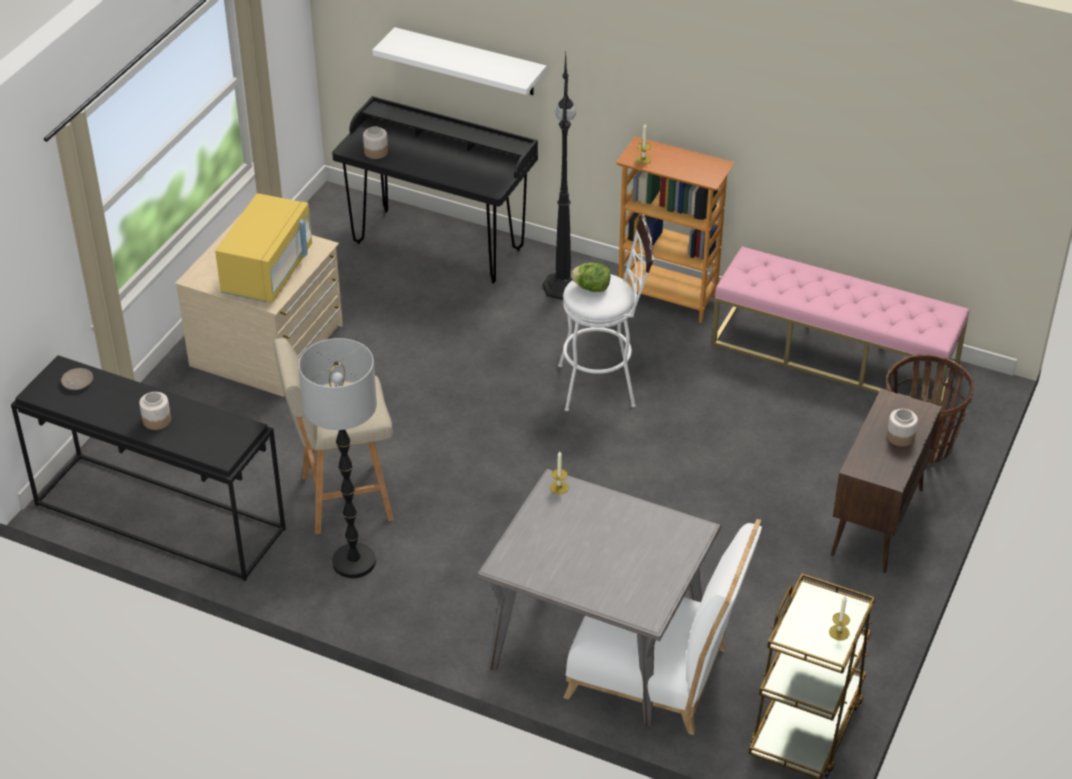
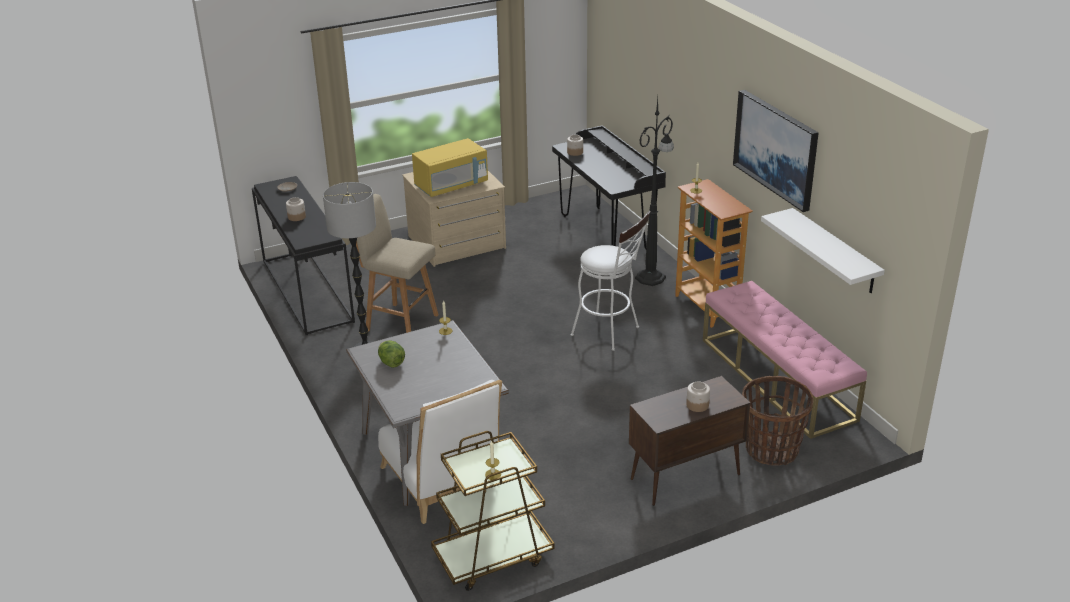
camera: 40 degrees right, 10 degrees down
white shelf [372,27,546,95] -> white shelf moved to [761,208,885,293]
lettuce [571,262,610,292] -> lettuce moved to [378,340,405,368]
none -> picture [733,90,819,212]

